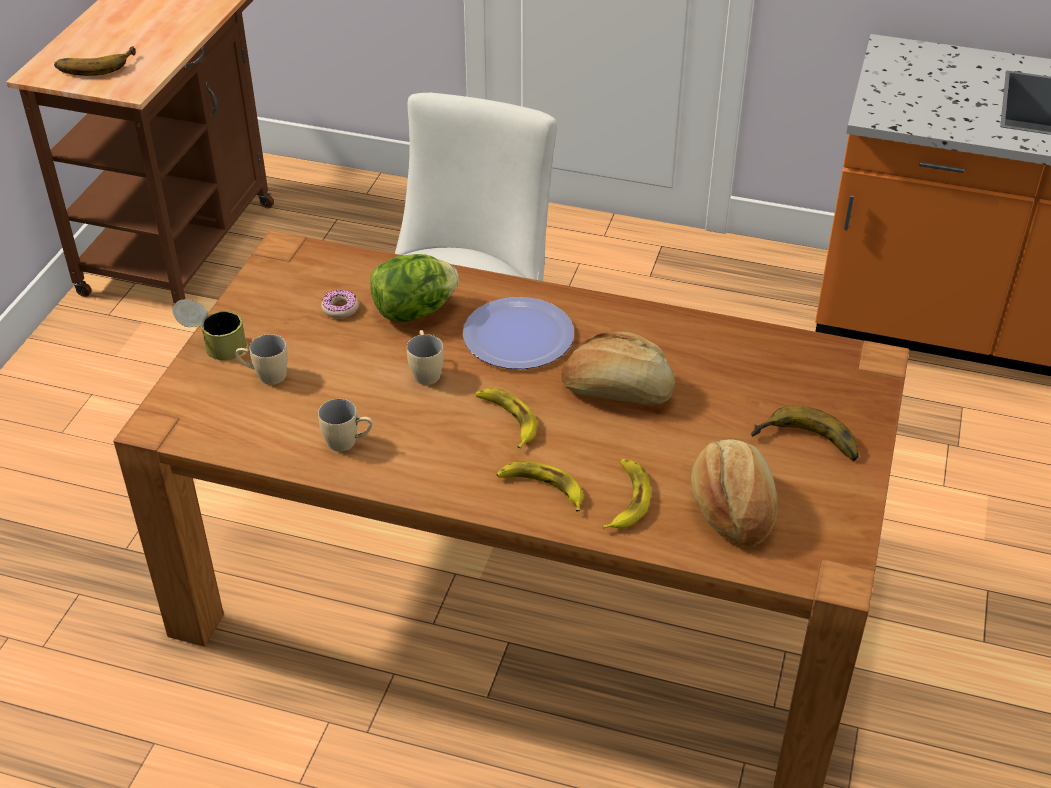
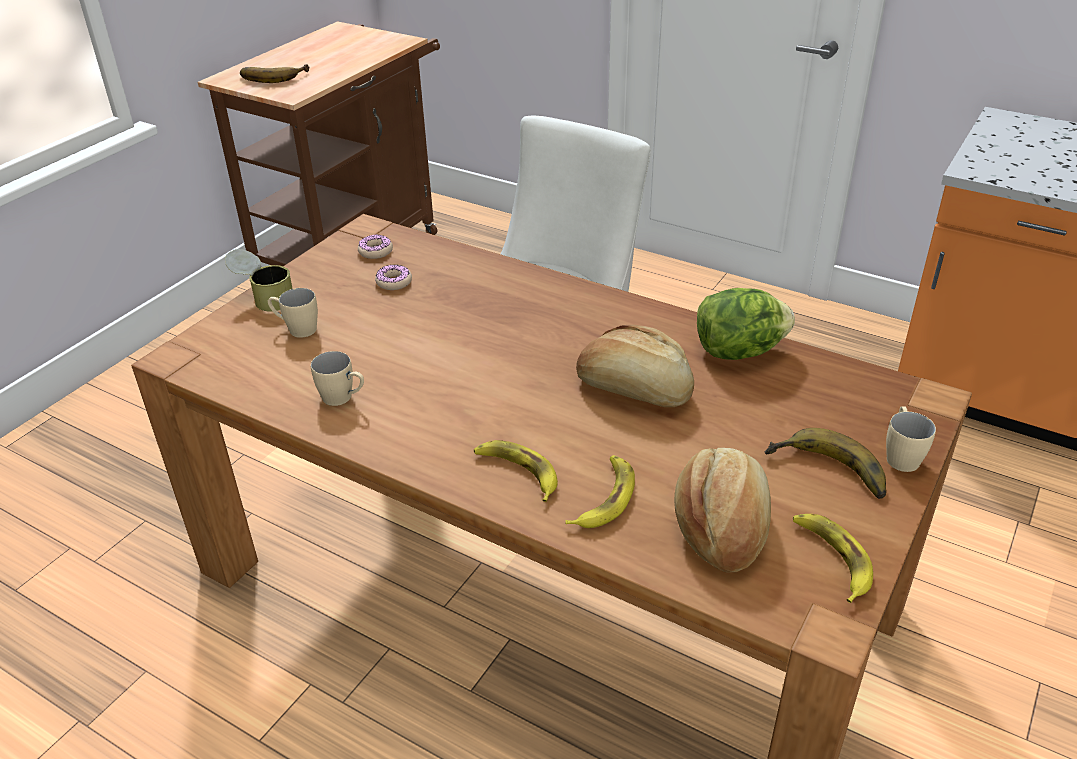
camera: 15 degrees right, 5 degrees down
lettuce [370,254,459,322] -> lettuce moved to [697,288,795,360]
beige mug [407,330,444,385] -> beige mug moved to [886,406,936,472]
plate [463,297,574,369] -> none
banana [476,388,537,449] -> banana moved to [793,514,873,603]
none -> donut [358,234,393,259]

